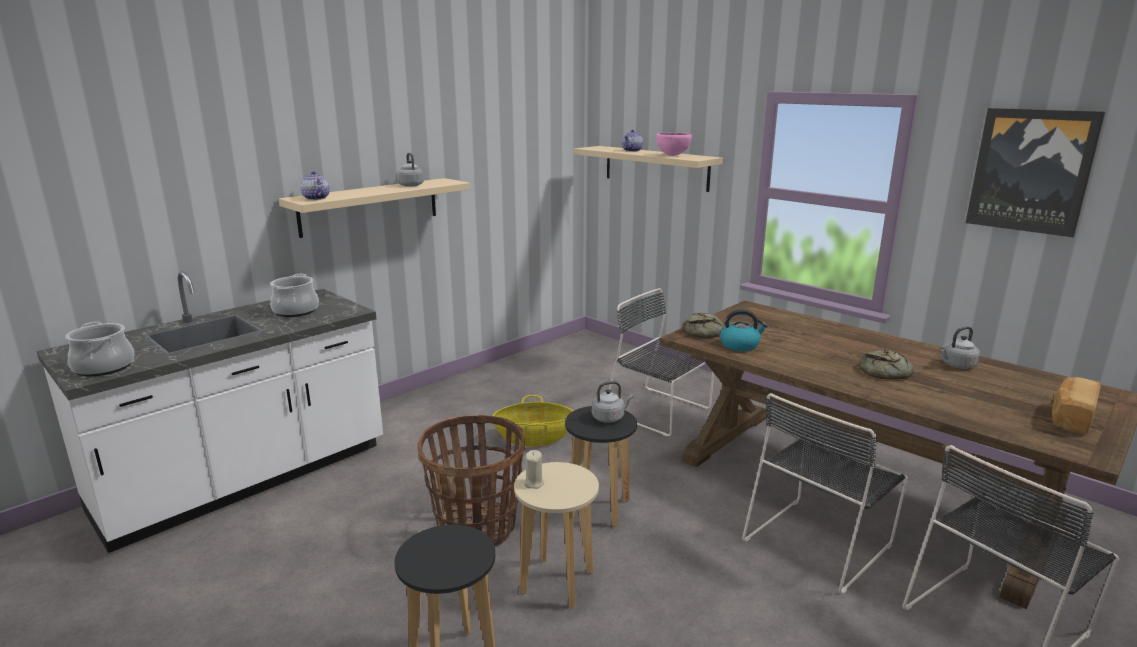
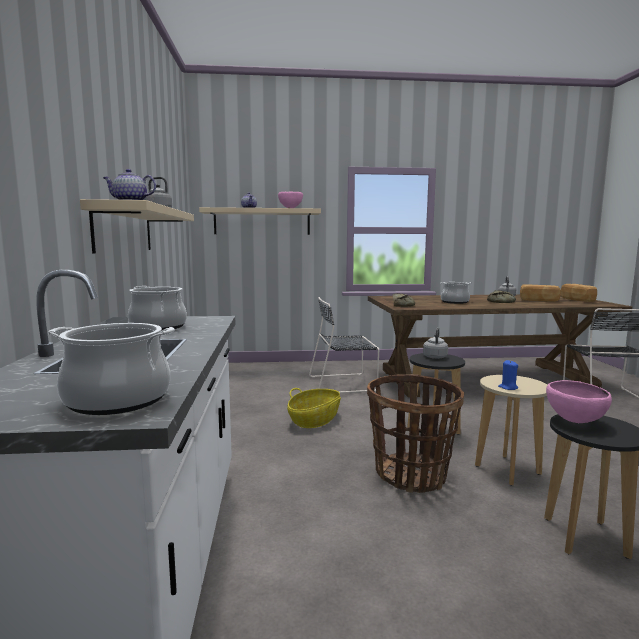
camera: 50 degrees left, 10 degrees down
beige candle [523,450,544,489] -> blue candle [498,360,518,390]
kettle [720,309,768,351] -> none
black chair [742,393,908,594] -> none
picture [966,108,1105,237] -> none
none -> cooking pot [440,282,472,304]
none -> bread [520,284,561,302]
none -> pink bowl [546,380,612,423]

